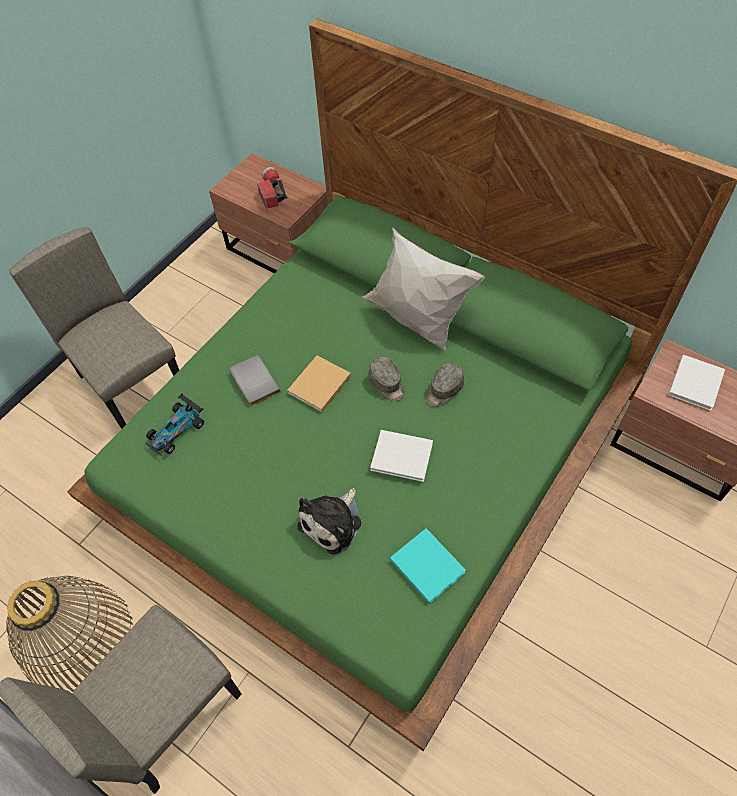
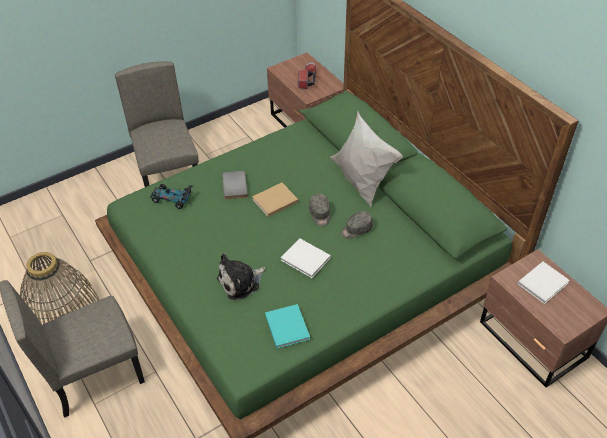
camera: 20 degrees right, 10 degrees down
toy car [145,393,204,456] -> toy car turned 45 degrees clockwise [150,184,193,209]

